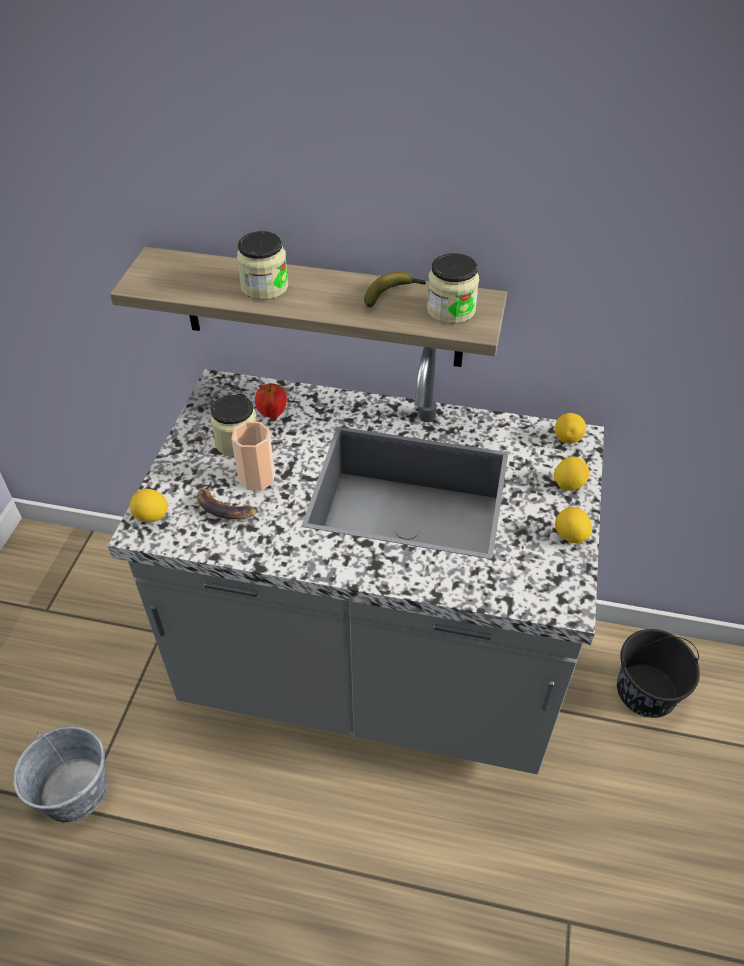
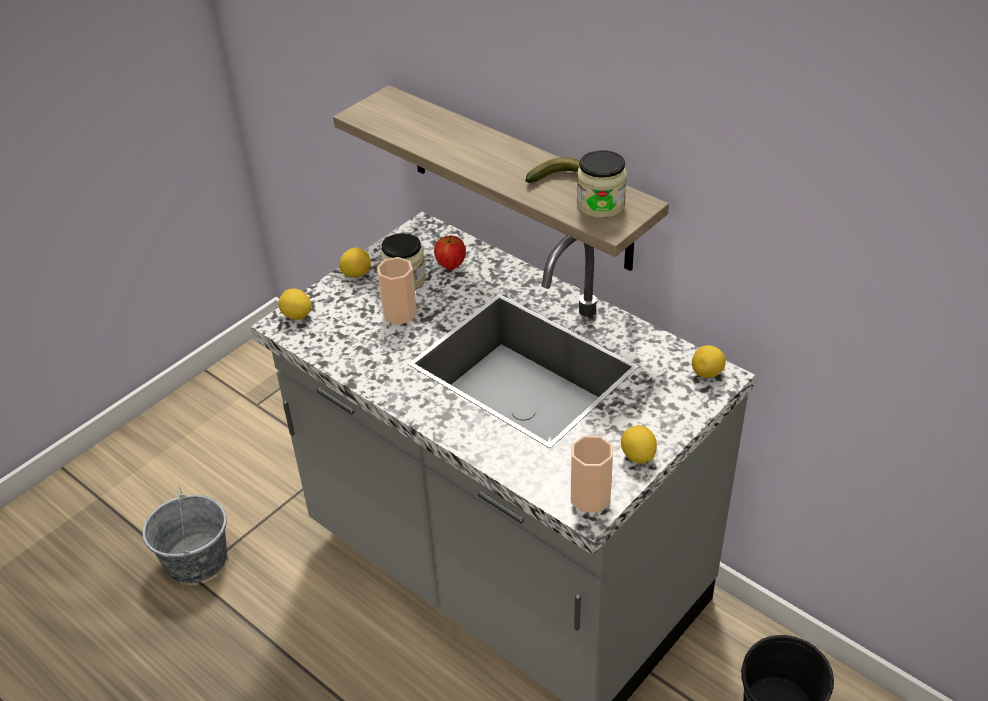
camera: 30 degrees right, 5 degrees down
banana [197,481,258,519] -> none
jar [237,231,288,300] -> none
lemon [554,457,590,490] -> lemon moved to [339,248,371,278]
none -> cup [571,436,613,512]

